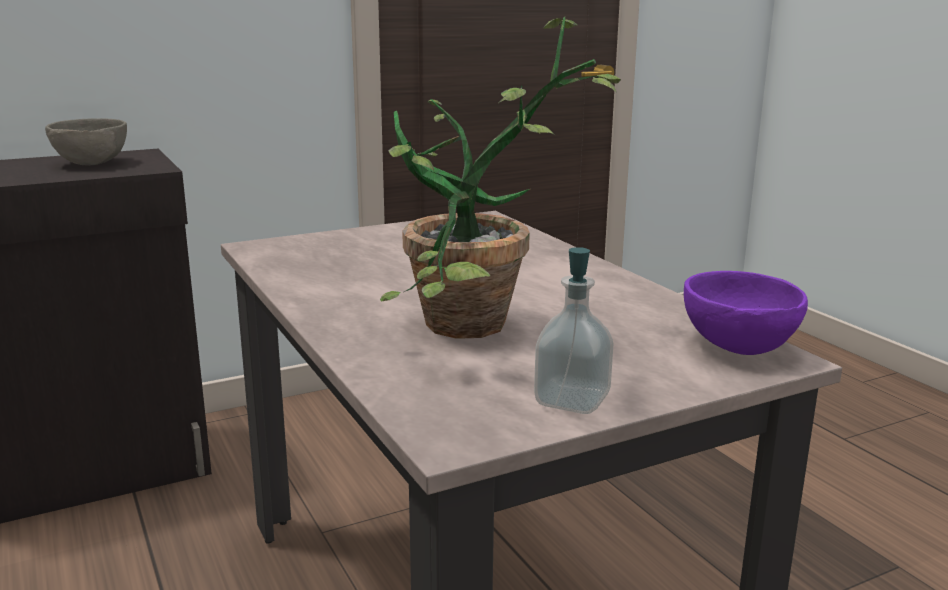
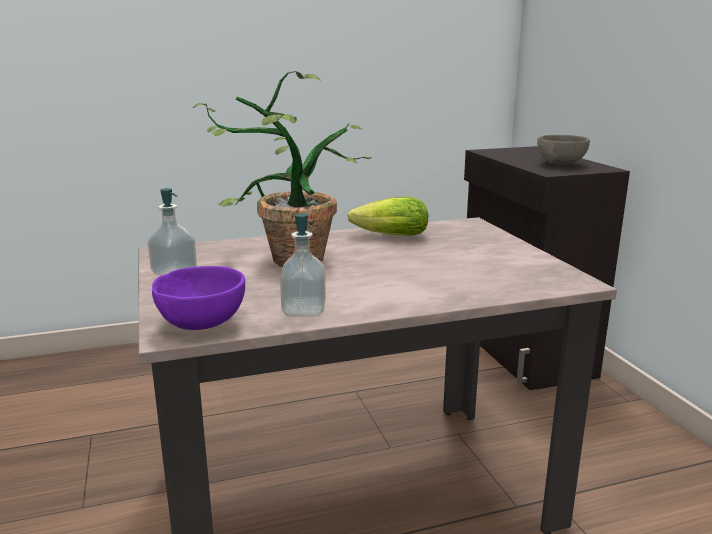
camera: 100 degrees right, 0 degrees up
none -> soap dispenser [280,213,326,317]
none -> lettuce [348,197,428,236]

